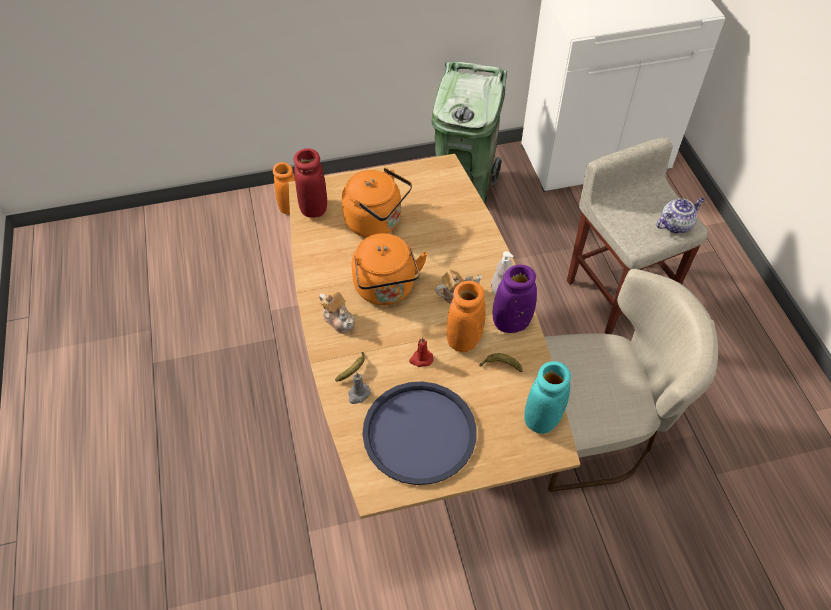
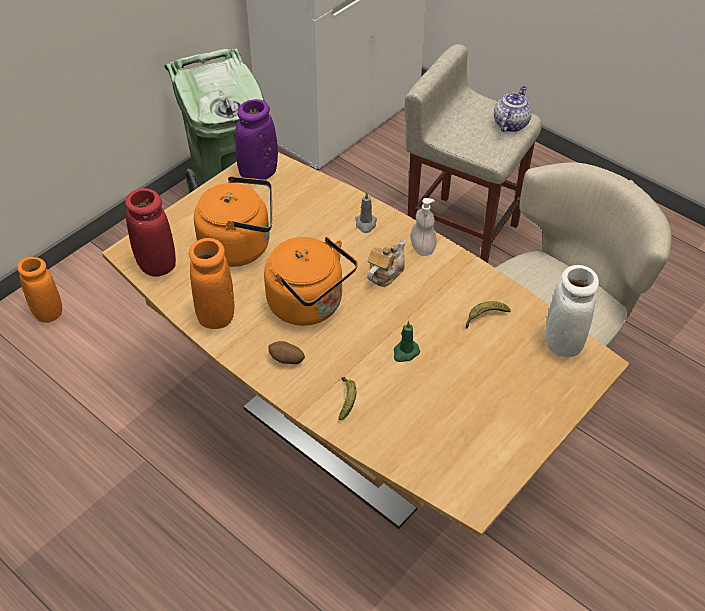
camera: 35 degrees left, 5 degrees down
teapot [319,291,355,334] -> potato [268,341,305,364]
grey candle [348,373,371,404] -> grey candle moved to [356,192,377,233]
blue tray [363,381,477,485] -> none
red candle [409,337,434,367] -> green candle [394,321,420,362]
orange vase [447,281,486,352] -> orange vase moved to [189,238,234,329]
purple vase [493,265,537,333] -> purple vase moved to [235,99,278,180]
turquoise vase [524,361,571,434] -> white vase [546,265,599,357]

